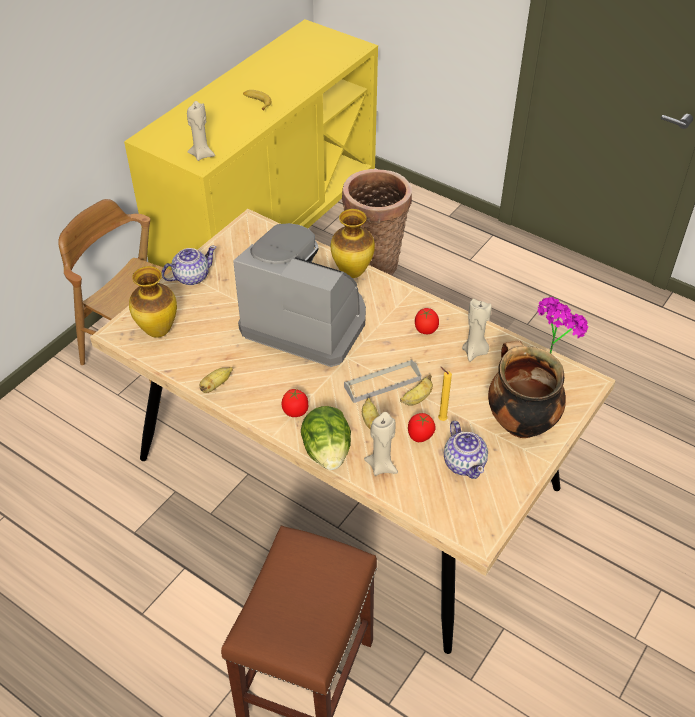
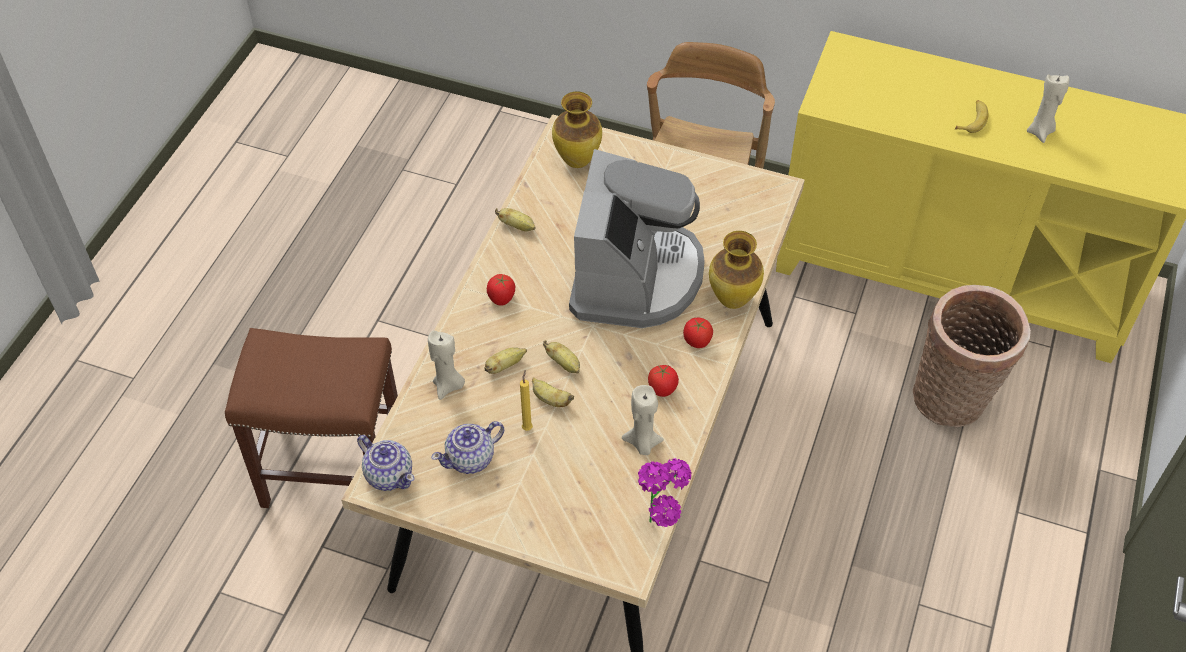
camera: 75 degrees right, 5 degrees up
teapot [162,246,216,285] -> teapot moved to [357,435,414,491]
beige candle [187,101,215,161] -> beige candle moved to [1027,74,1069,143]
lettuce [301,406,351,470] -> none
grey tray [344,360,421,403] -> banana [543,340,580,374]
tomato [408,413,436,442] -> tomato moved to [683,318,713,348]
cooking pot [488,341,566,438] -> none

